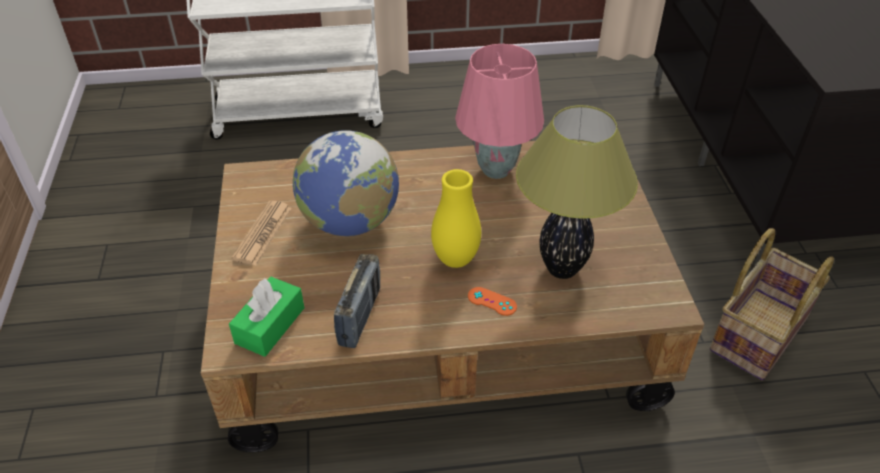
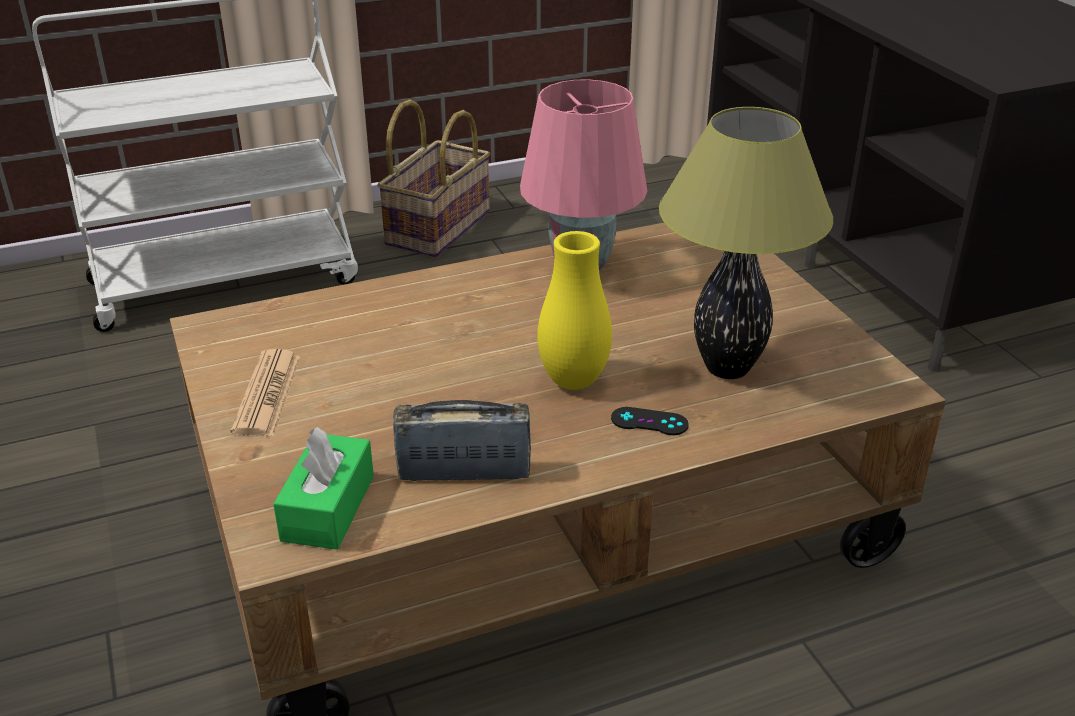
camera: 15 degrees left, 10 degrees down
globe [293,130,399,236] -> none
radio [334,254,380,348] -> radio turned 90 degrees counterclockwise [393,400,531,481]
orange game controller [468,287,517,316] -> black game controller [611,407,689,435]
basket [710,228,834,380] -> basket moved to [377,99,490,257]

